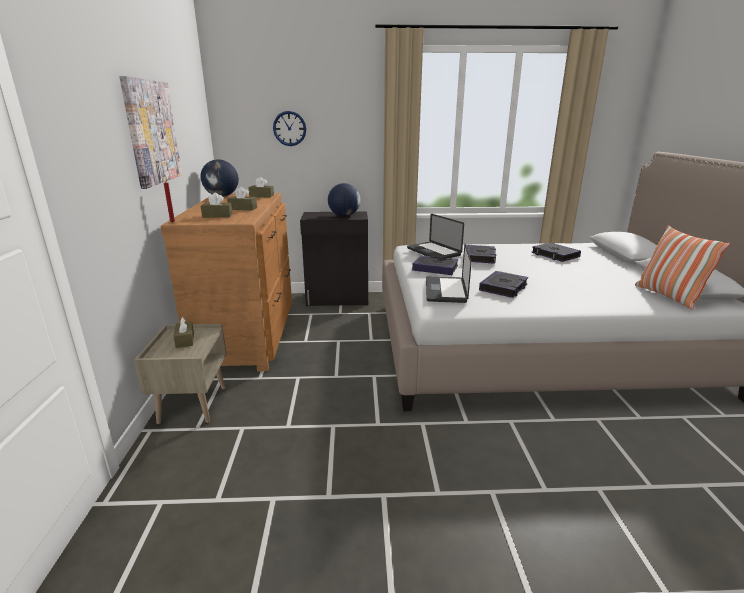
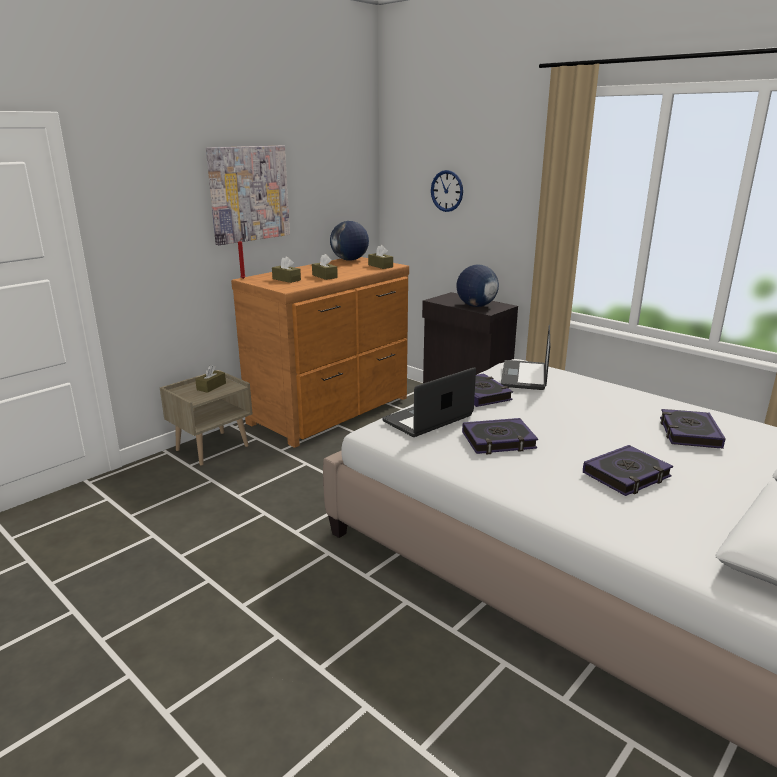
camera: 45 degrees right, 0 degrees up
book [466,245,496,264] -> book moved to [583,445,673,496]
pillow [635,225,730,309] -> none

